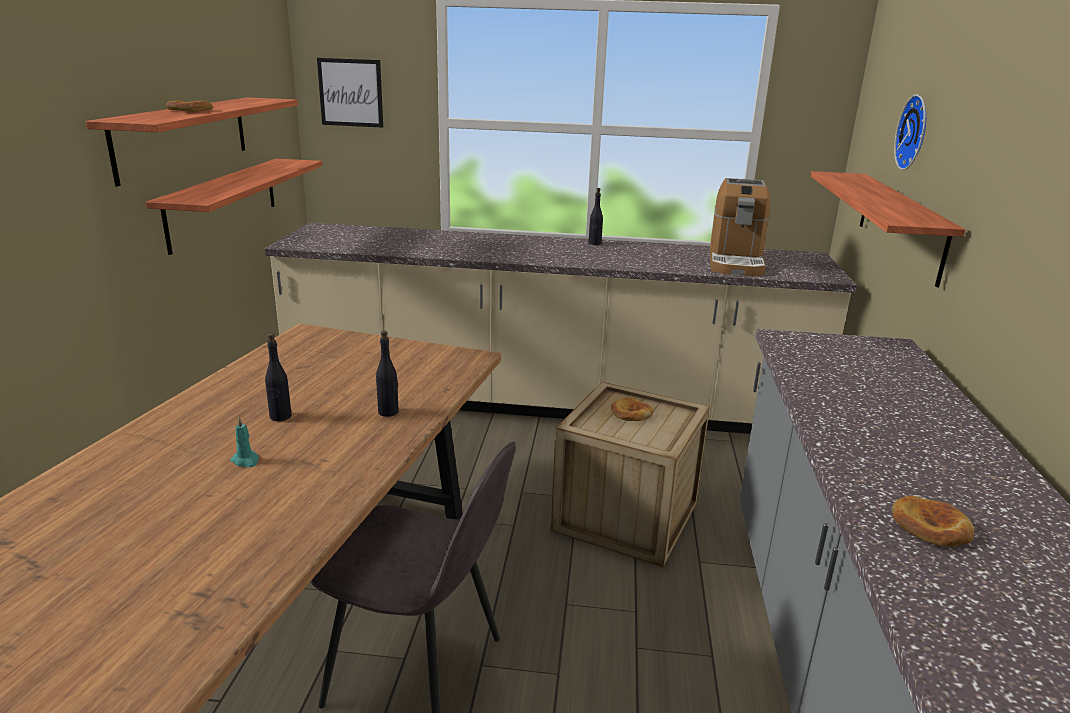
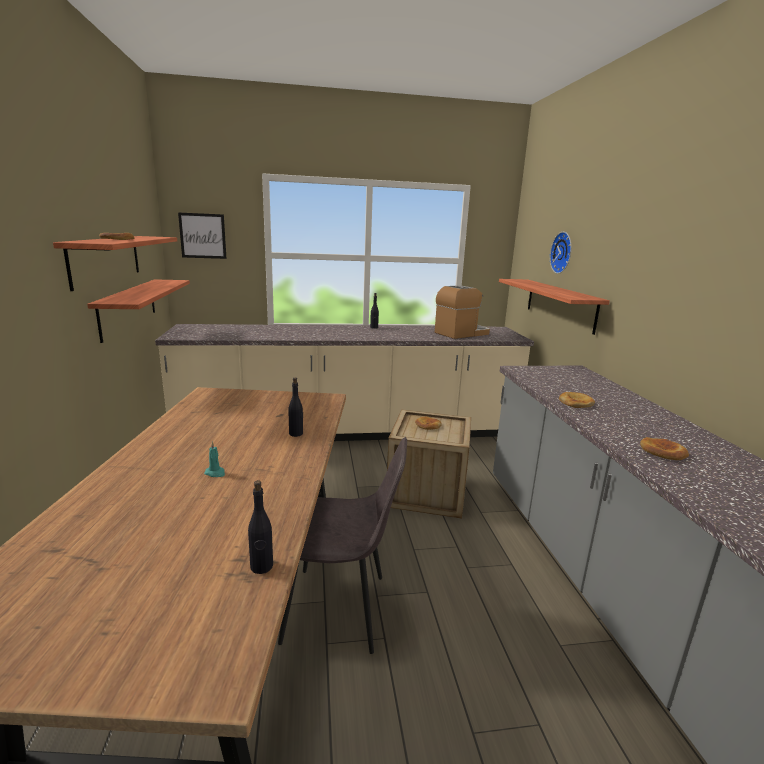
camera: 15 degrees left, 5 degrees down
black bottle [265,333,292,421] -> black bottle moved to [248,480,273,574]
coffee machine [710,178,770,276] -> coffee machine turned 120 degrees counterclockwise [435,285,490,339]
none -> bread [559,392,595,408]

